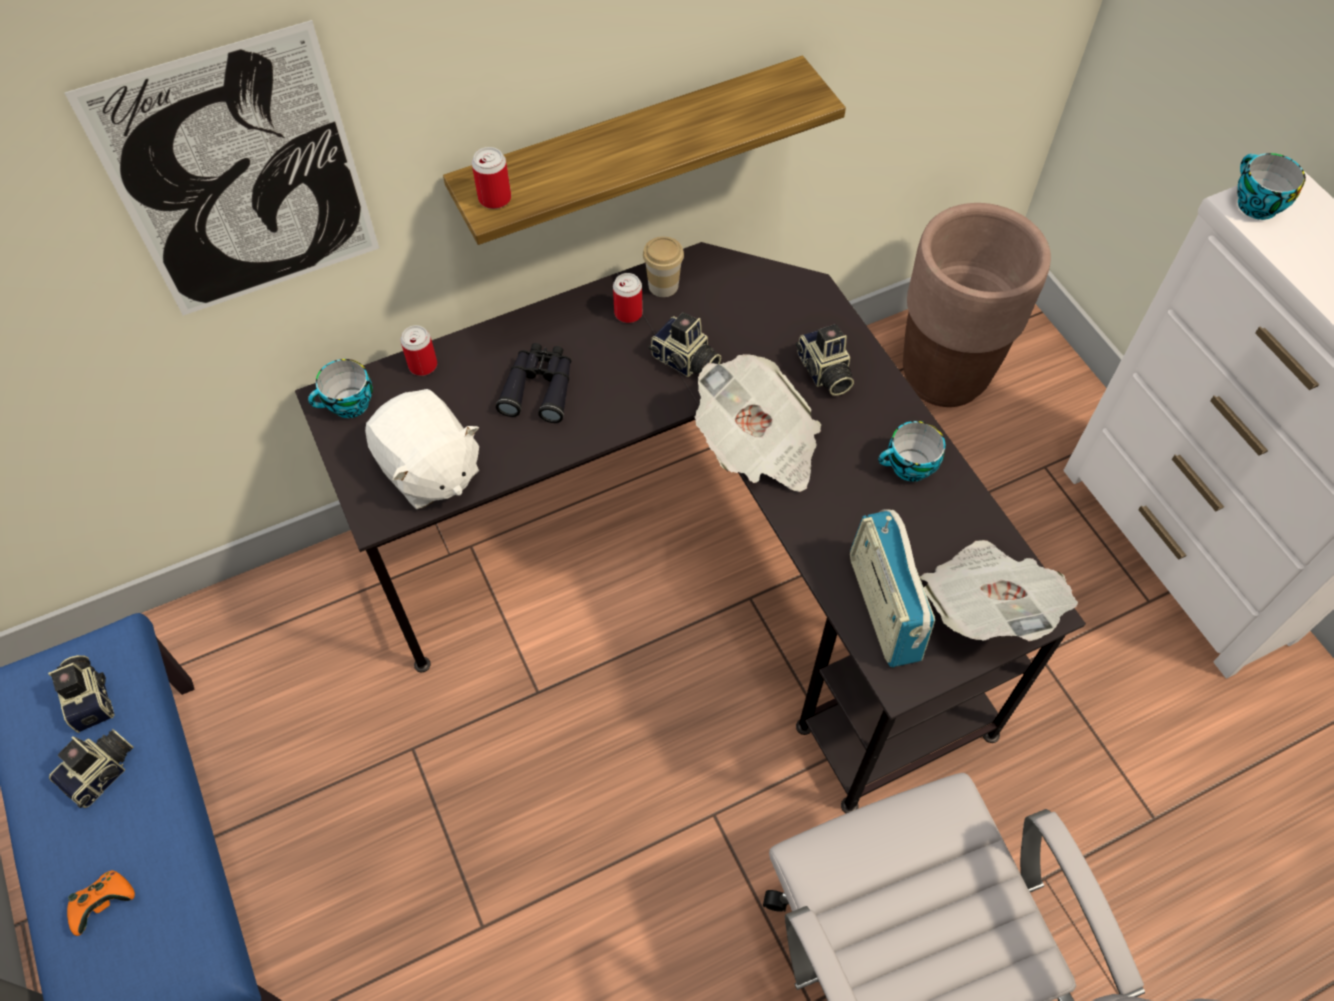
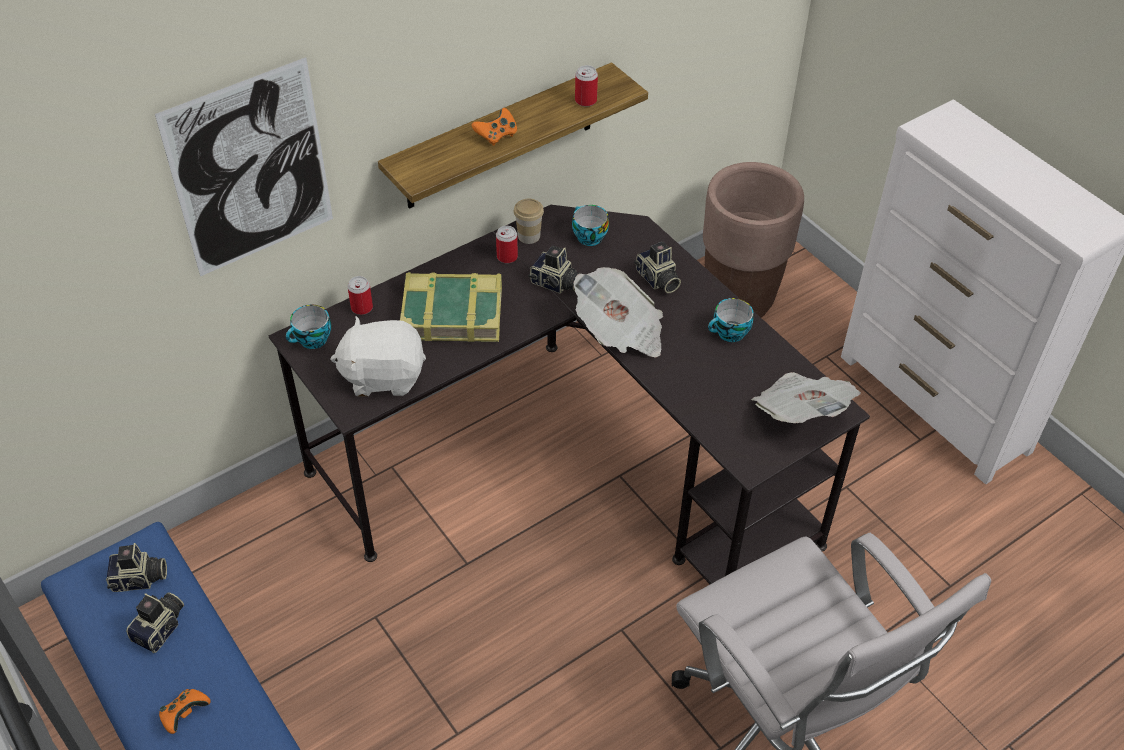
camera: 10 degrees left, 10 degrees down
camera [48,655,114,733] -> camera turned 120 degrees clockwise [106,543,167,592]
white plush toy [365,389,479,510] -> white plush toy turned 135 degrees clockwise [330,316,426,396]
can [472,147,511,209] -> can moved to [575,65,598,107]
black binoculars [496,343,571,423] -> book [400,272,502,342]
radio [850,509,935,668] -> none
cup [1237,153,1306,220] -> cup moved to [572,205,609,246]
none -> orange game controller [472,108,517,146]

